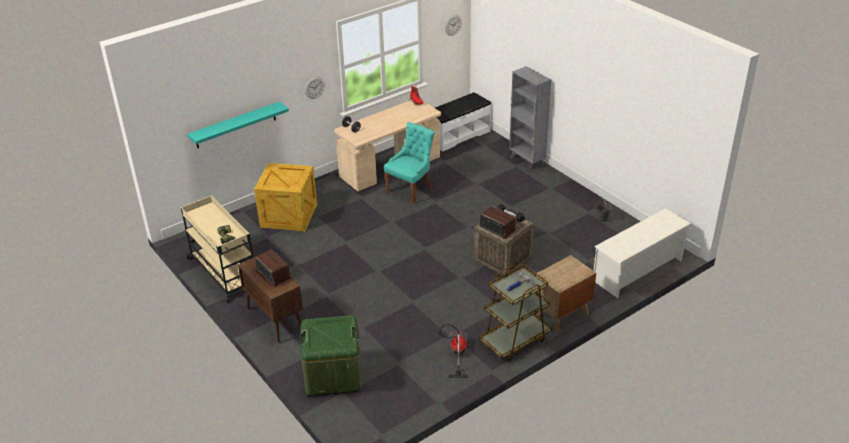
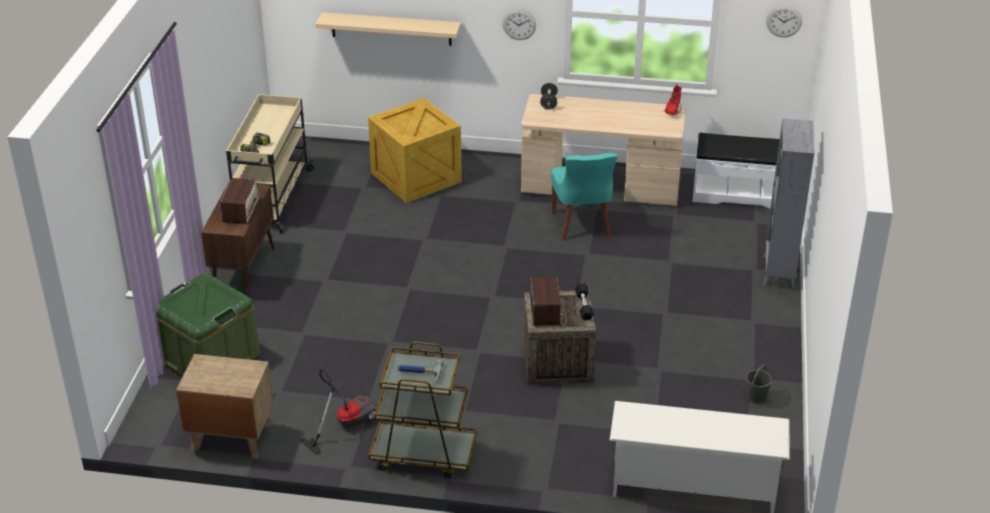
camera: 45 degrees right, 0 degrees up
turquoise shelf [187,101,289,148] -> beige shelf [315,12,461,46]
turquoise chair [384,122,435,204] -> turquoise chair turned 90 degrees clockwise [551,153,618,240]
brown nightstand [534,255,596,332] -> brown nightstand moved to [176,354,273,459]

